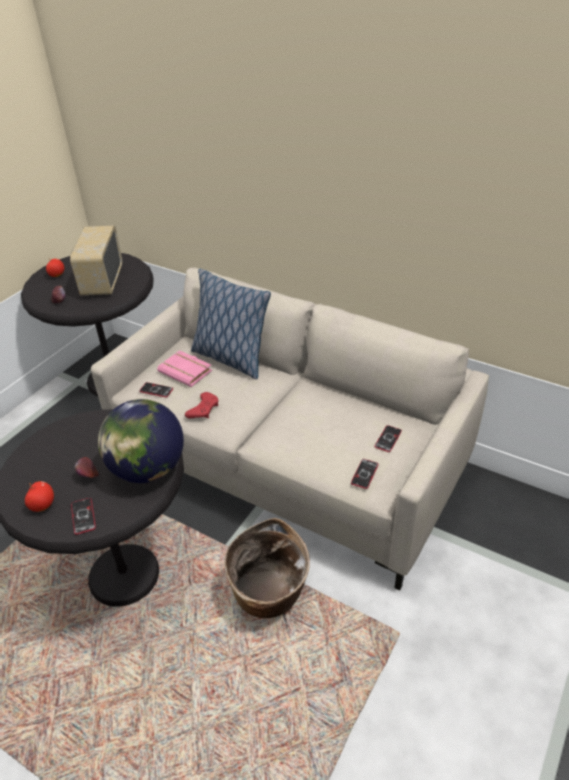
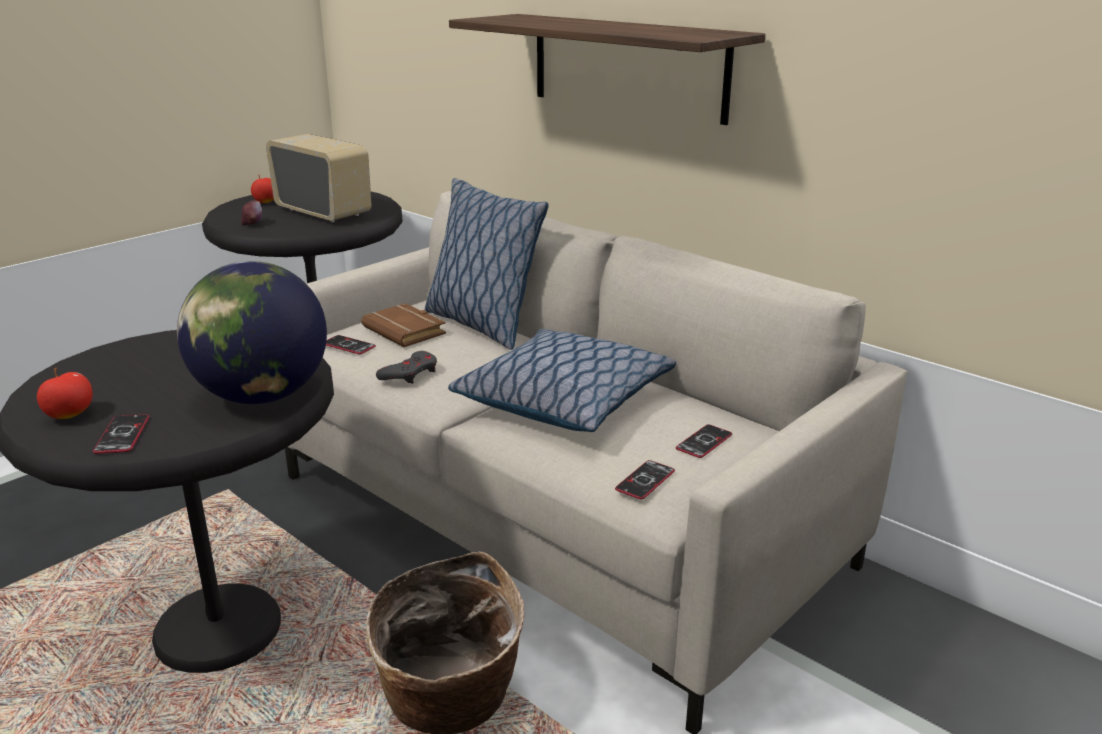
camera: 10 degrees right, 15 degrees down
radio [70,226,122,295] -> radio turned 120 degrees clockwise [266,134,372,222]
apple [74,457,99,478] -> none
pink book [157,350,212,387] -> brown book [361,303,446,347]
red game controller [185,392,219,418] -> grey game controller [376,351,437,384]
none -> pillow [448,329,676,432]
none -> shelf [449,14,765,125]

